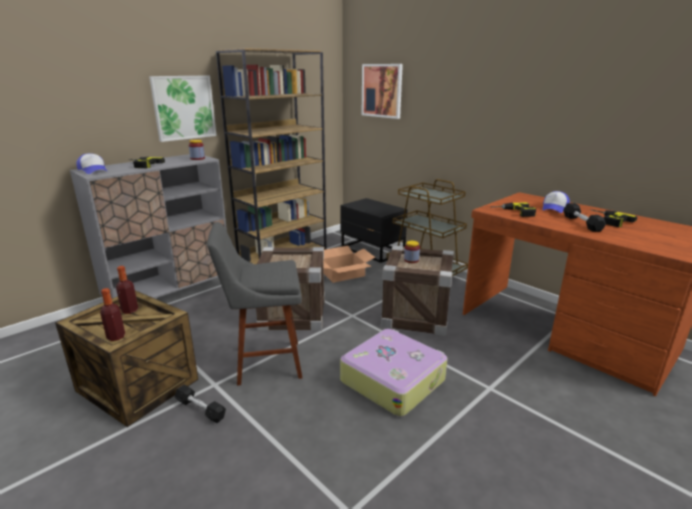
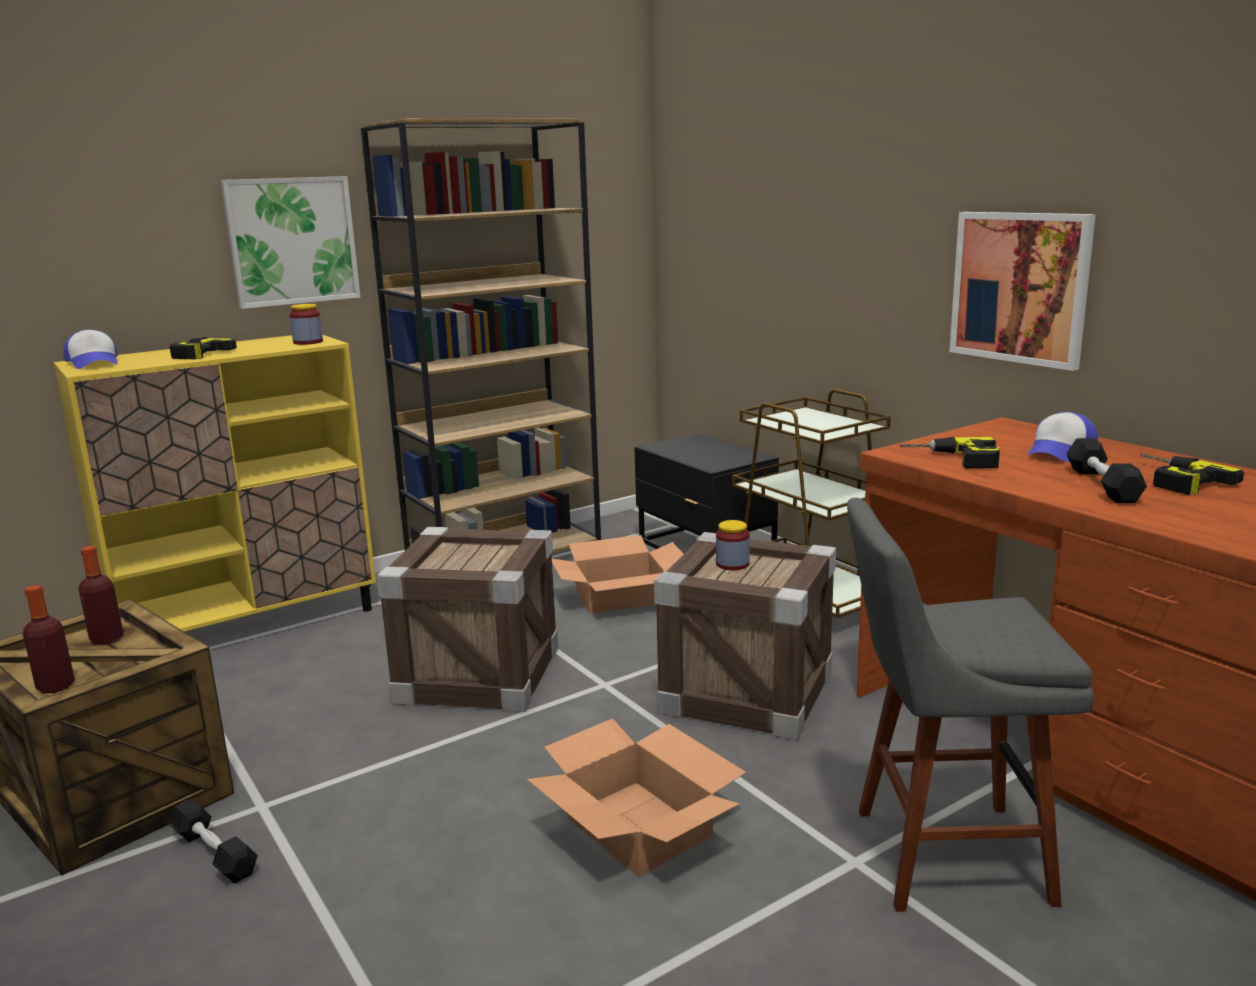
camera: 10 degrees right, 5 degrees down
grey cabinet [70,154,227,298] -> yellow cabinet [54,335,376,631]
grey stool [207,222,302,386] -> grey stool moved to [847,498,1095,912]
suitcase [340,329,447,417] -> cardboard box [527,718,746,877]
picture [362,64,403,119] -> picture moved to [949,212,1096,371]

